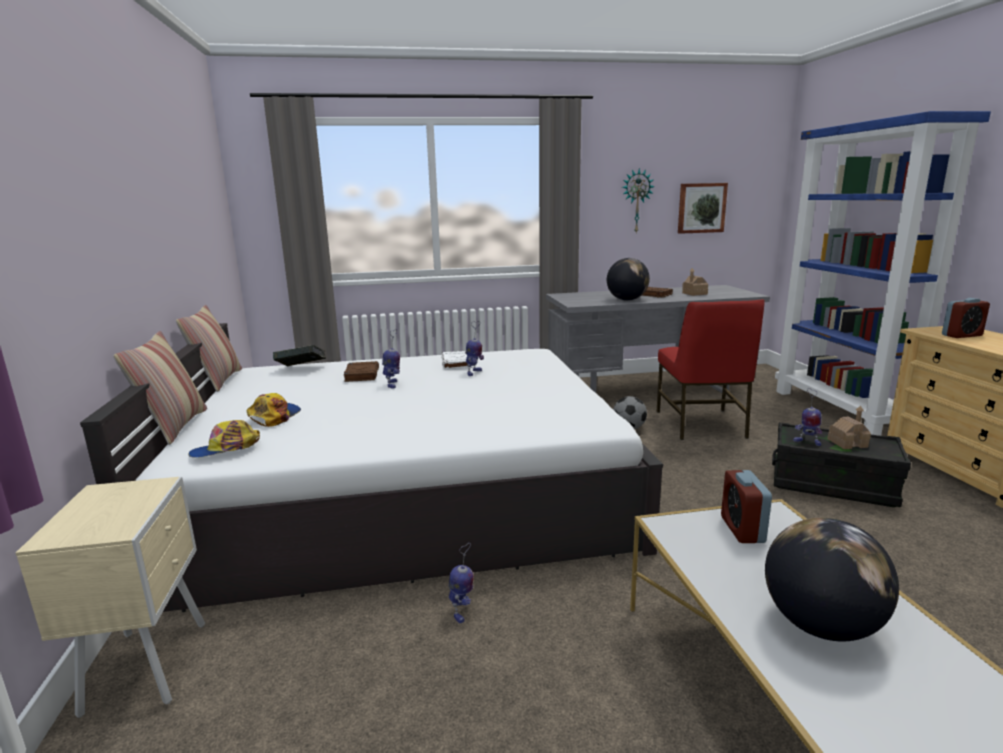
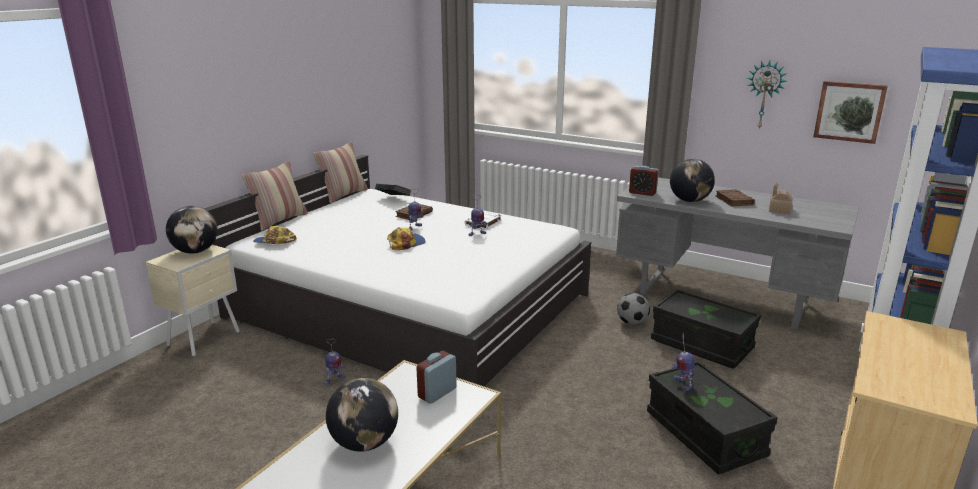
camera: 40 degrees right, 5 degrees up
cap [246,393,301,427] -> cap moved to [387,227,425,250]
red chair [656,299,765,440] -> black storage box [651,289,761,368]
toy house [827,406,871,449] -> none
alarm clock [942,298,990,338] -> alarm clock moved to [629,166,659,196]
none -> globe [166,206,218,253]

